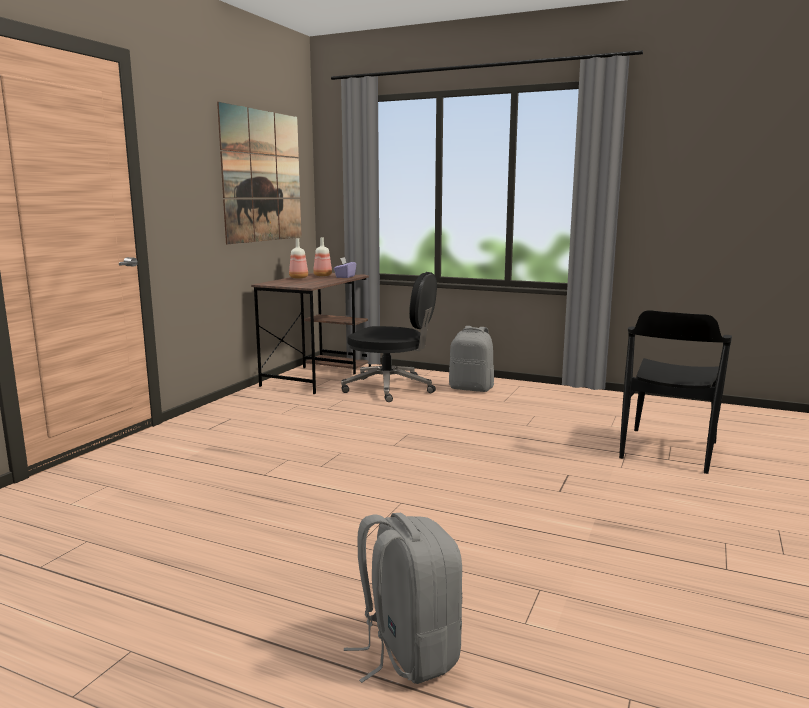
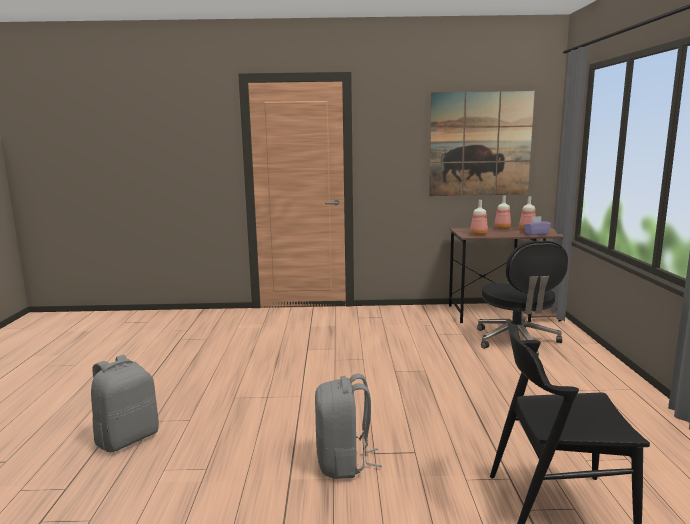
camera: 65 degrees right, 0 degrees up
grey backpack [449,326,494,392] -> grey backpack moved to [315,374,382,479]
none -> bottle [470,200,488,236]

